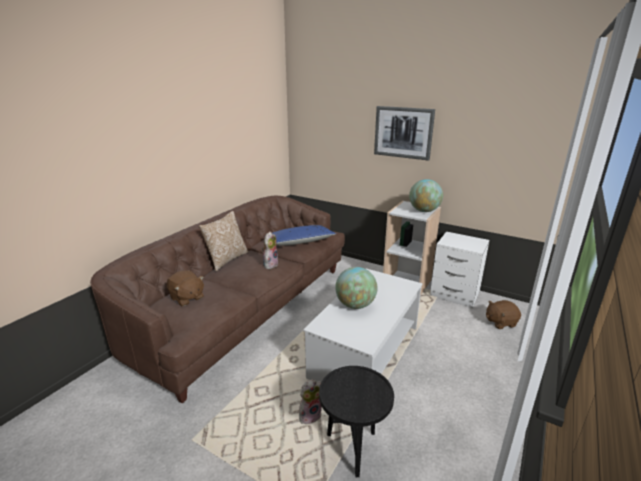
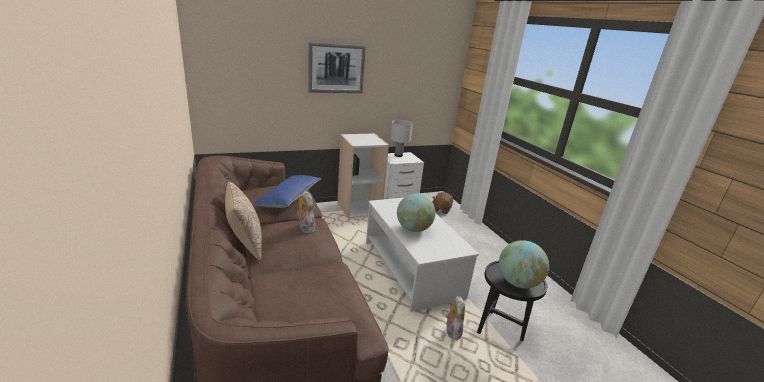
camera: 55 degrees left, 0 degrees up
brown plush toy [167,271,204,307] -> none
globe [409,179,443,212] -> globe moved to [499,240,549,288]
none -> white table lamp [390,120,413,157]

